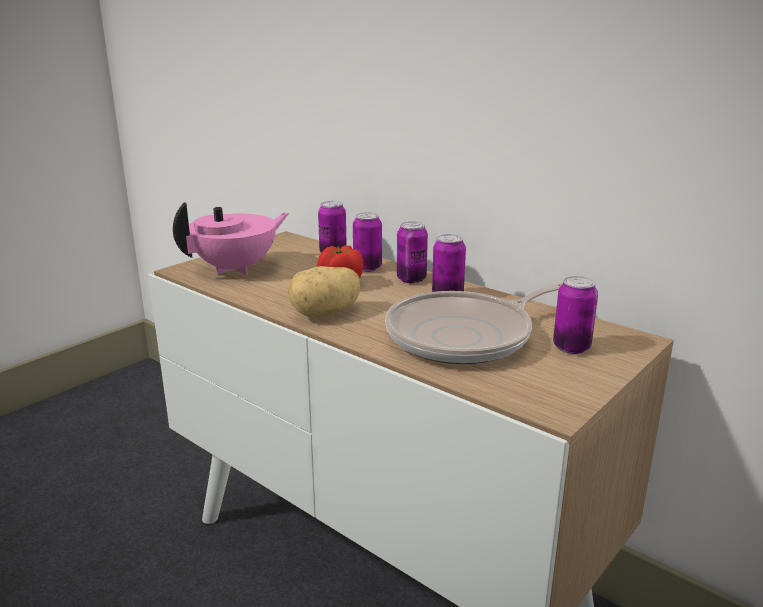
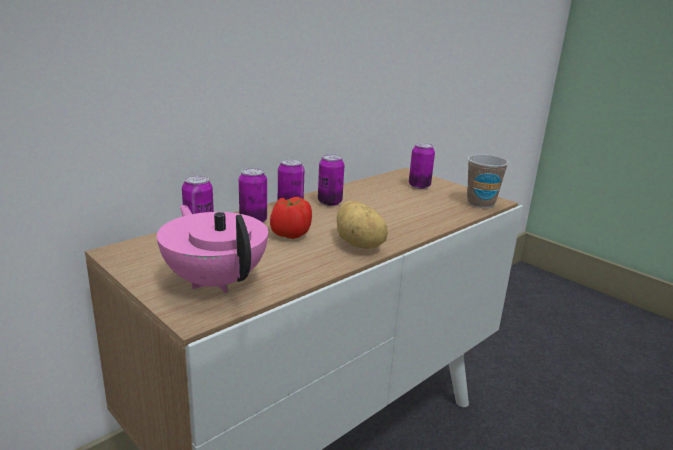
camera: 85 degrees left, 0 degrees up
frying pan [385,283,562,364] -> none
none -> cup [467,154,509,208]

